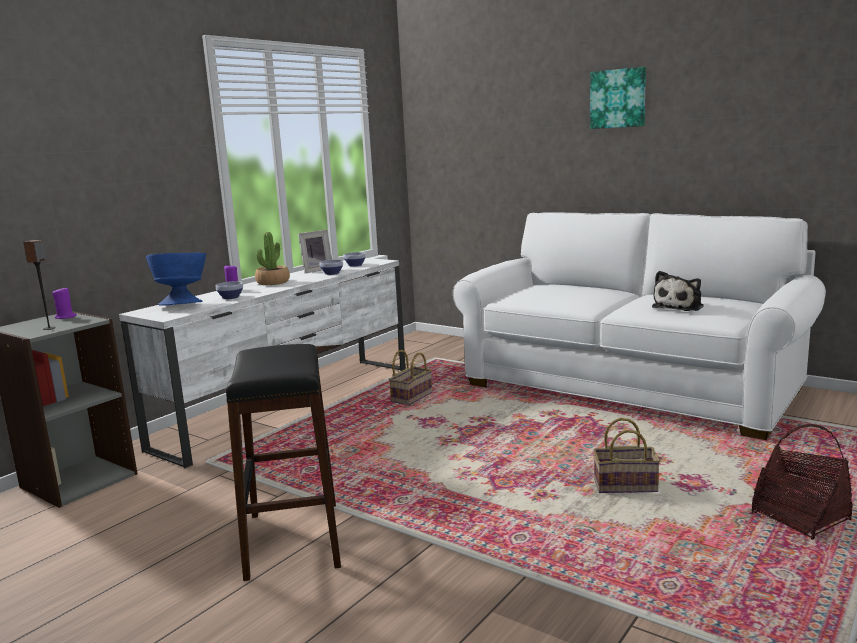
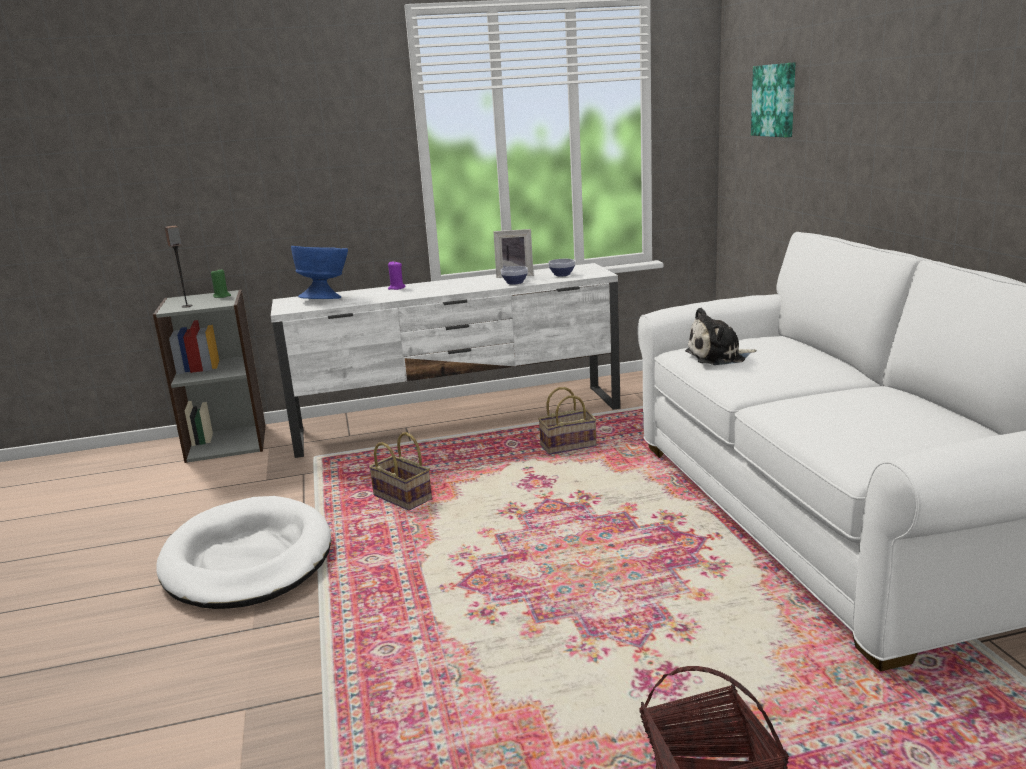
camera: 40 degrees right, 5 degrees up
purple candle [52,287,77,319] -> green candle [211,270,231,298]
bowl [216,281,243,299] -> none
black stool [226,344,341,581] -> white dog bed [157,496,331,609]
potted plant [255,232,290,285] -> none
picture [590,67,646,129] -> picture moved to [751,62,795,138]
basket [593,418,660,493] -> basket moved to [369,432,432,510]
plush toy [652,271,704,311] -> plush toy moved to [685,308,757,365]

